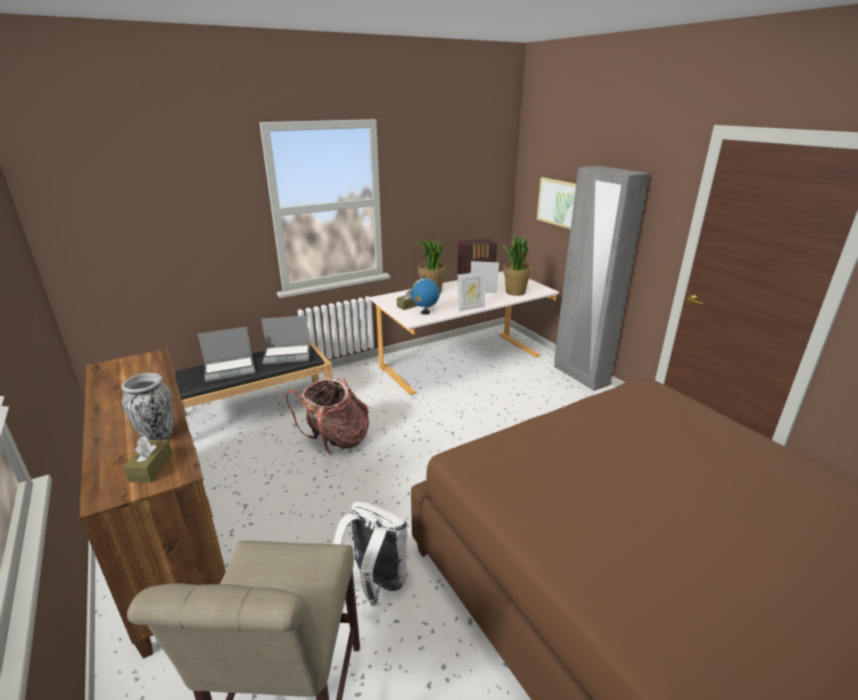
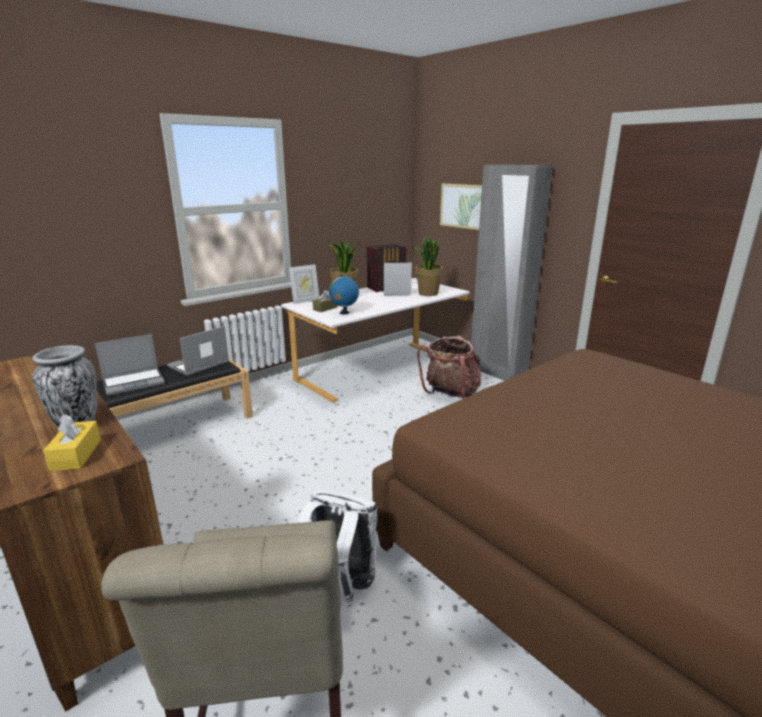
camera: 10 degrees left, 5 degrees down
brown tissue box [123,436,172,483] -> yellow tissue box [43,414,101,471]
laptop [261,316,310,365] -> laptop turned 150 degrees clockwise [167,326,229,376]
backpack [286,377,369,456] -> backpack moved to [417,335,481,399]
picture frame [458,271,485,311] -> picture frame moved to [289,264,320,304]

